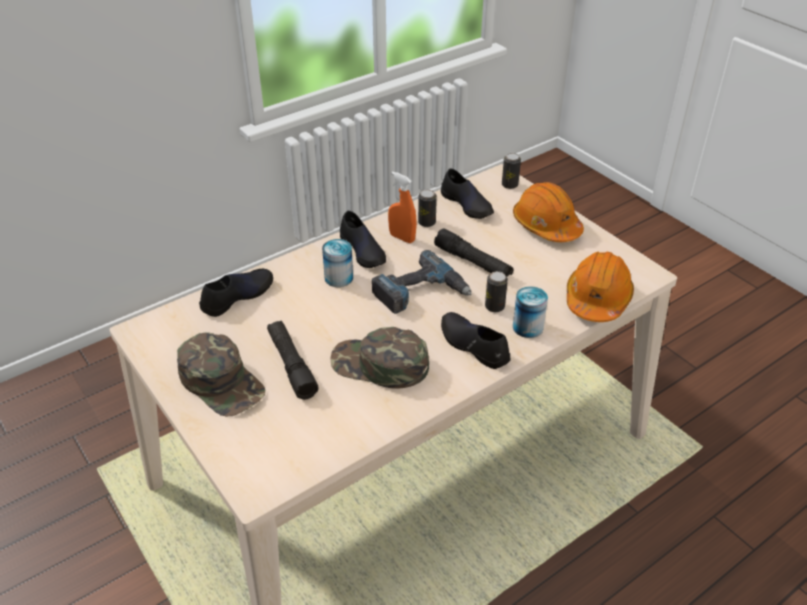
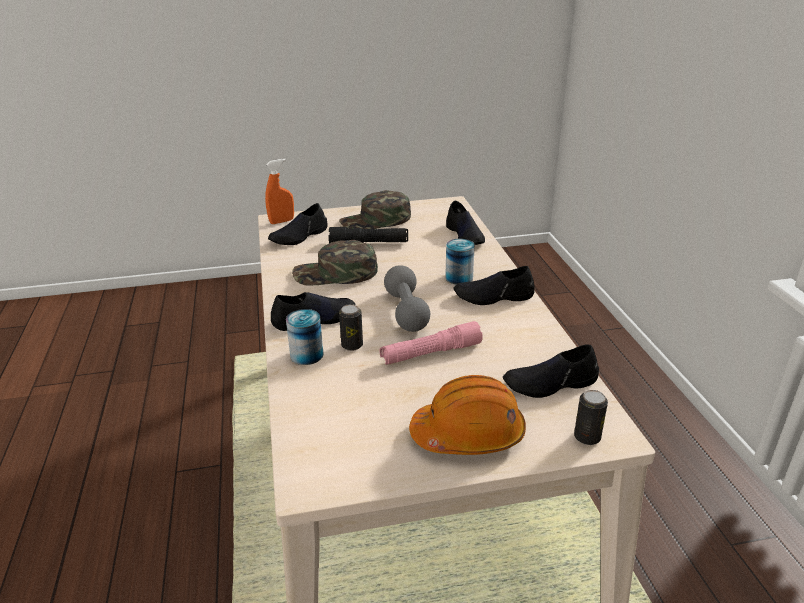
camera: 115 degrees right, 10 degrees down
green cap [330,327,429,389] -> green cap turned 135 degrees counterclockwise [292,240,378,286]
power drill [372,250,472,314] -> grey dumbbell [384,265,430,332]
orange spray bottle [388,171,417,243] -> orange spray bottle moved to [265,159,294,224]
can [418,190,437,227] -> none
black flashlight [434,229,513,277] -> pink flashlight [379,321,483,365]
orange hard hat [567,252,634,322] -> none
none -> black shoe [268,203,328,245]

